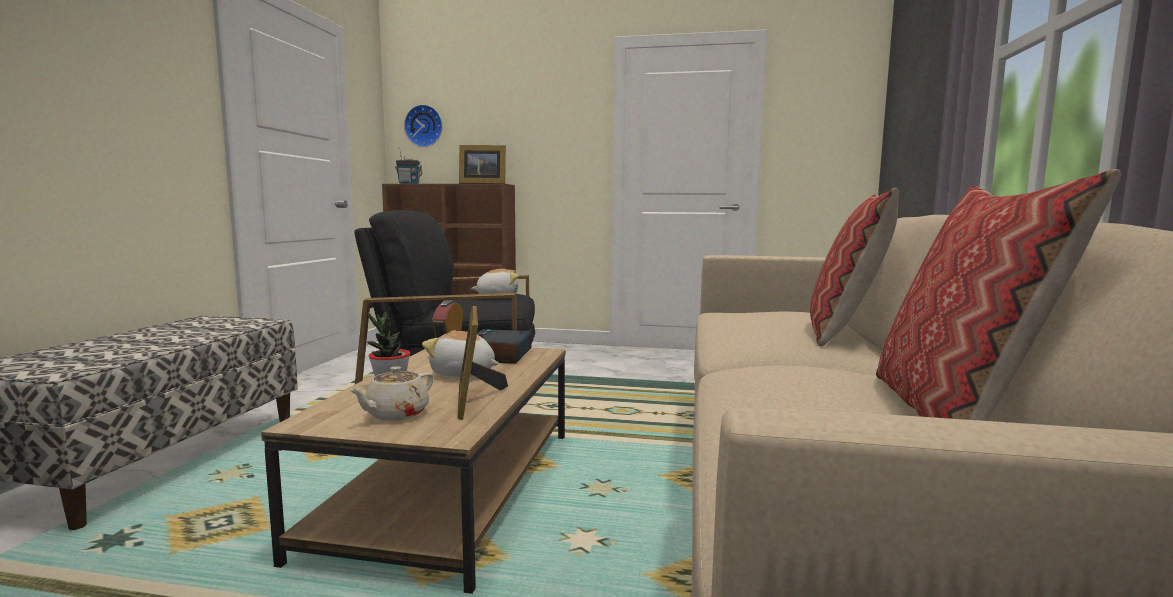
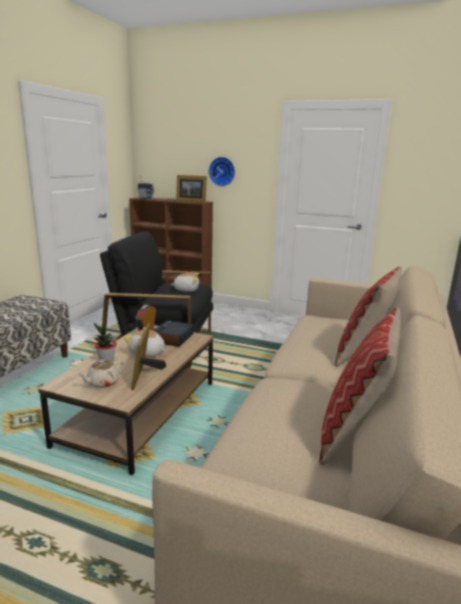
camera: 10 degrees right, 10 degrees up
wall clock [404,105,443,147] -> wall clock moved to [209,157,235,187]

